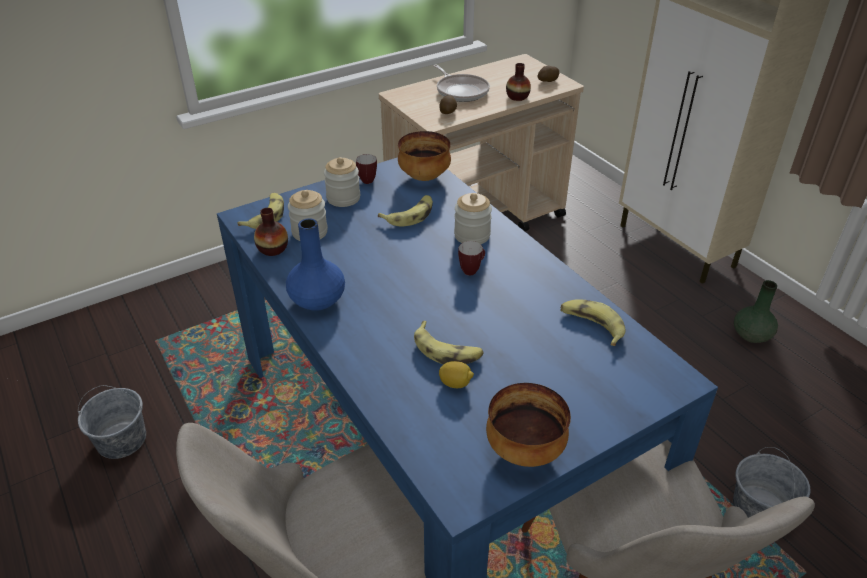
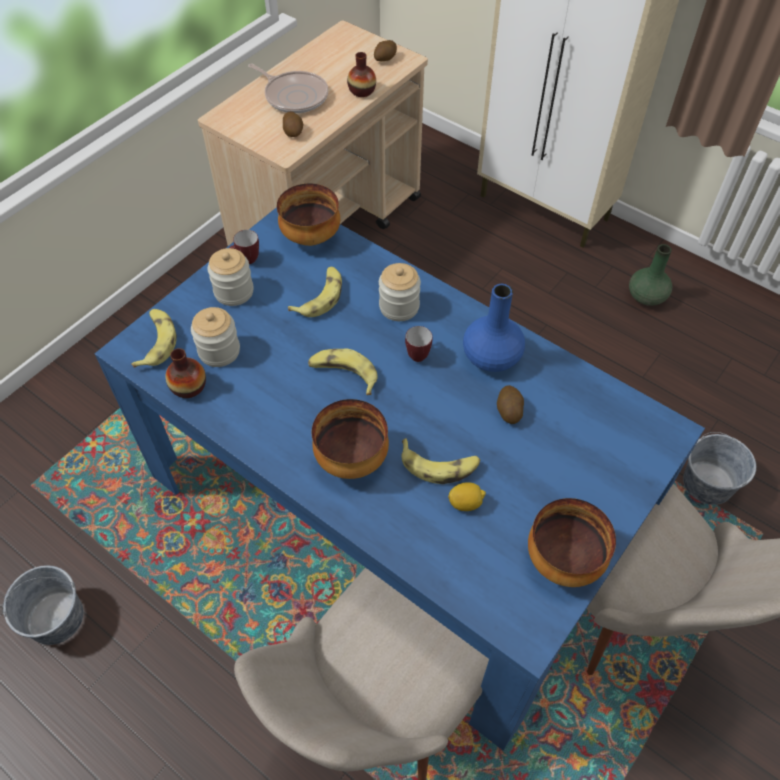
camera: 20 degrees left, 15 degrees up
blue vase [286,218,345,311] -> blue vase moved to [463,284,525,372]
banana [560,299,625,346] -> banana moved to [308,349,378,395]
none -> bowl [312,399,389,479]
none -> potato [497,385,524,424]

